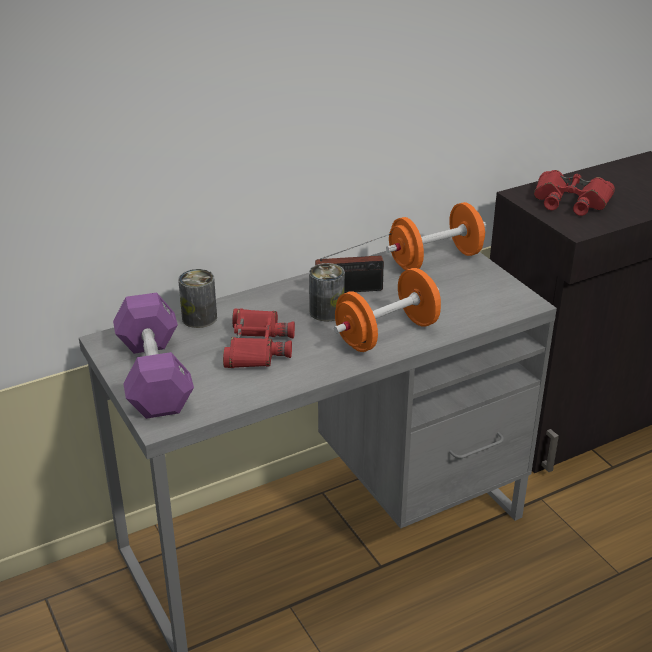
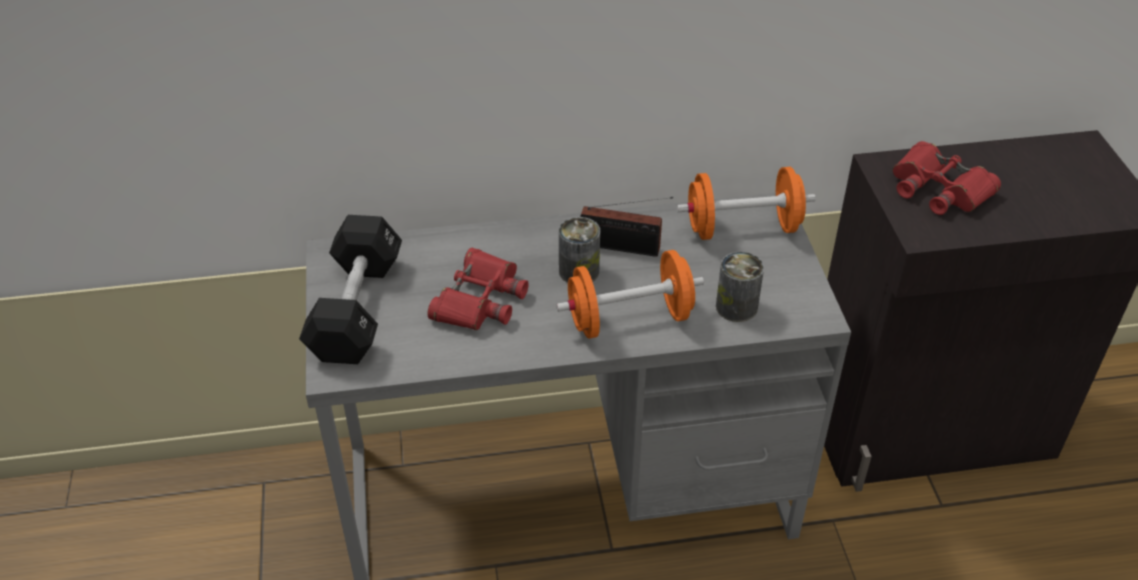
camera: 20 degrees right, 10 degrees up
purple dumbbell [113,293,194,419] -> black dumbbell [299,215,402,364]
can [178,269,217,328] -> can moved to [716,252,764,322]

